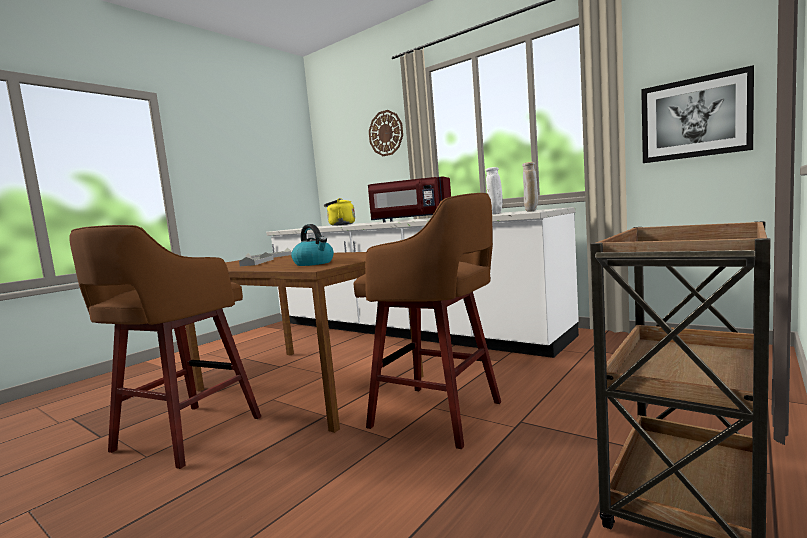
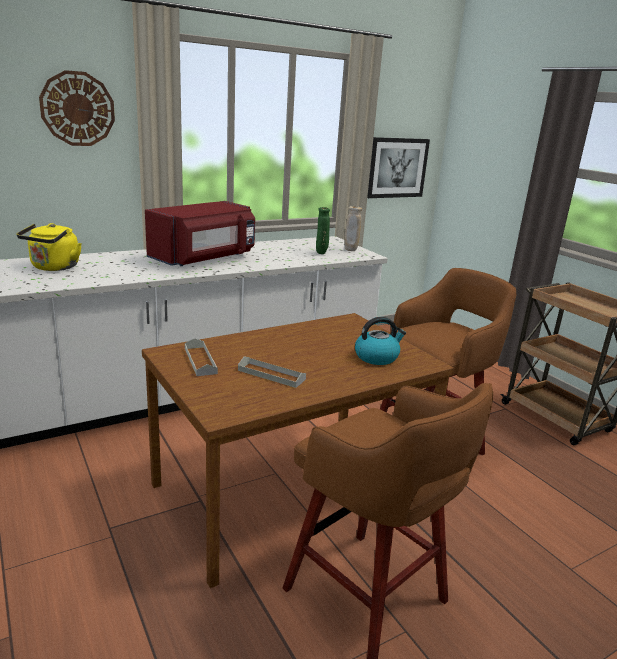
camera: 70 degrees left, 15 degrees up
white vase [486,167,503,214] -> green vase [316,207,330,254]

